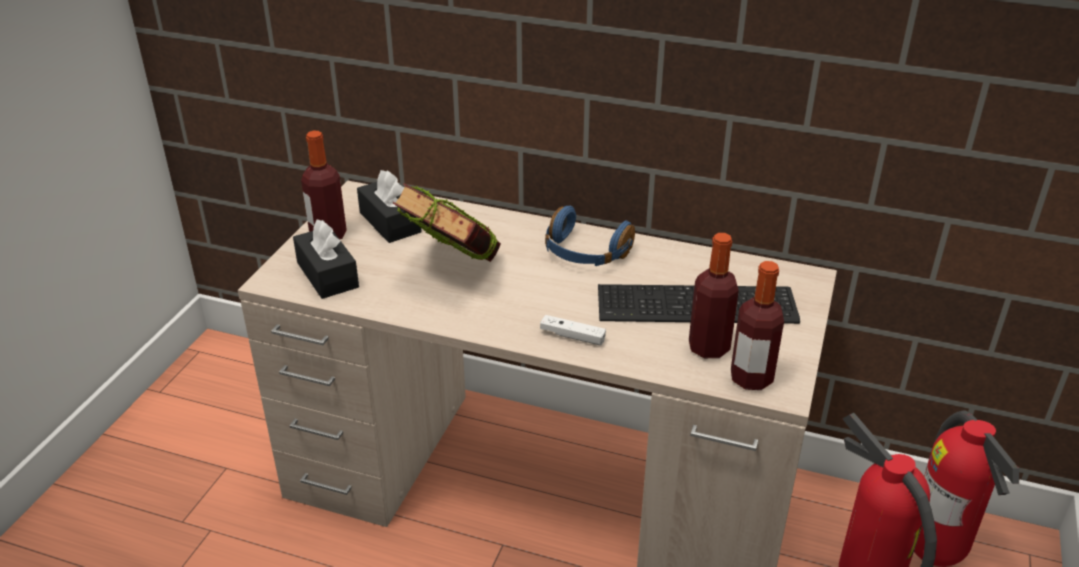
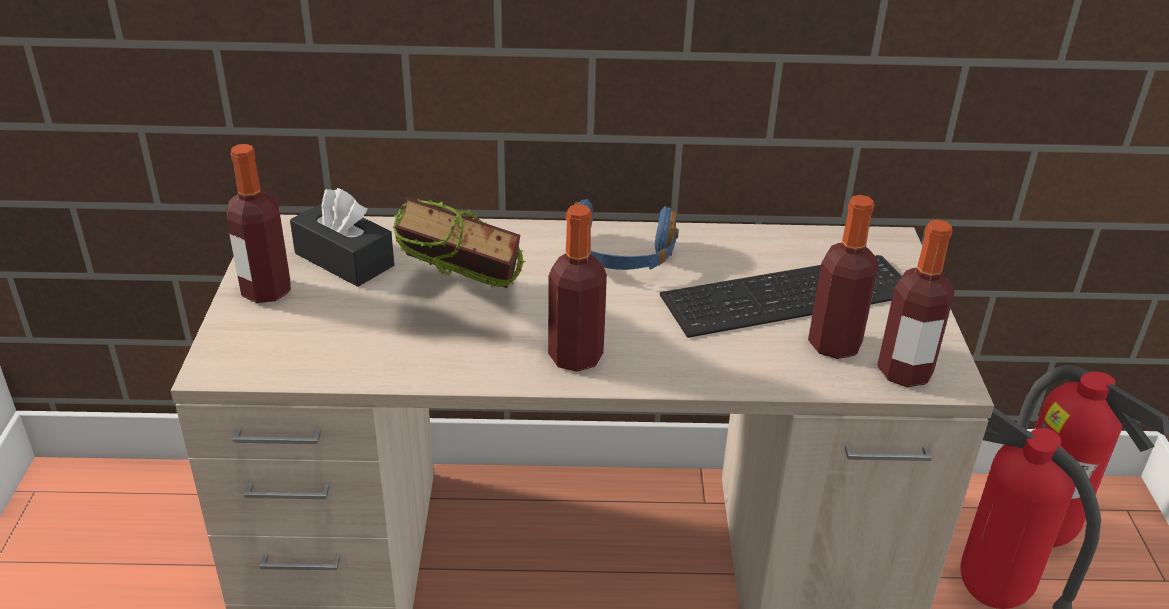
camera: 20 degrees left, 0 degrees up
black tissue box [293,219,359,299] -> none
white game controller [540,315,606,346] -> none
none -> bottle [548,204,607,372]

